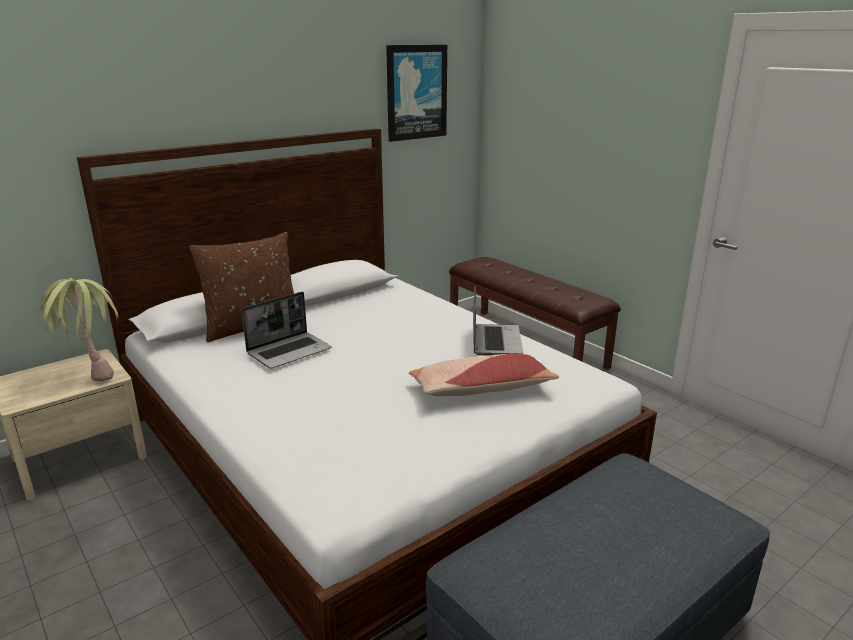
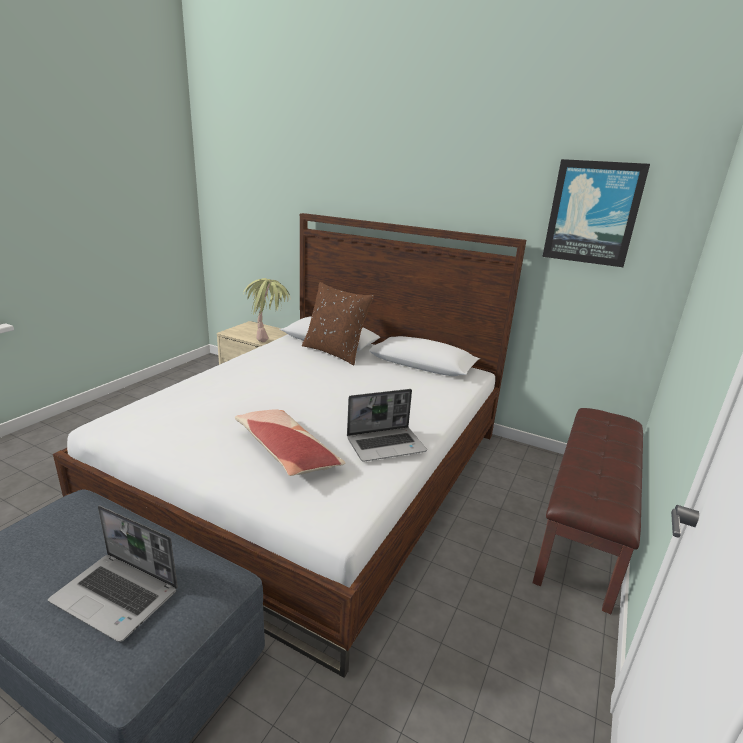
camera: 65 degrees right, 0 degrees up
laptop [241,292,332,369] -> laptop moved to [48,505,178,642]

